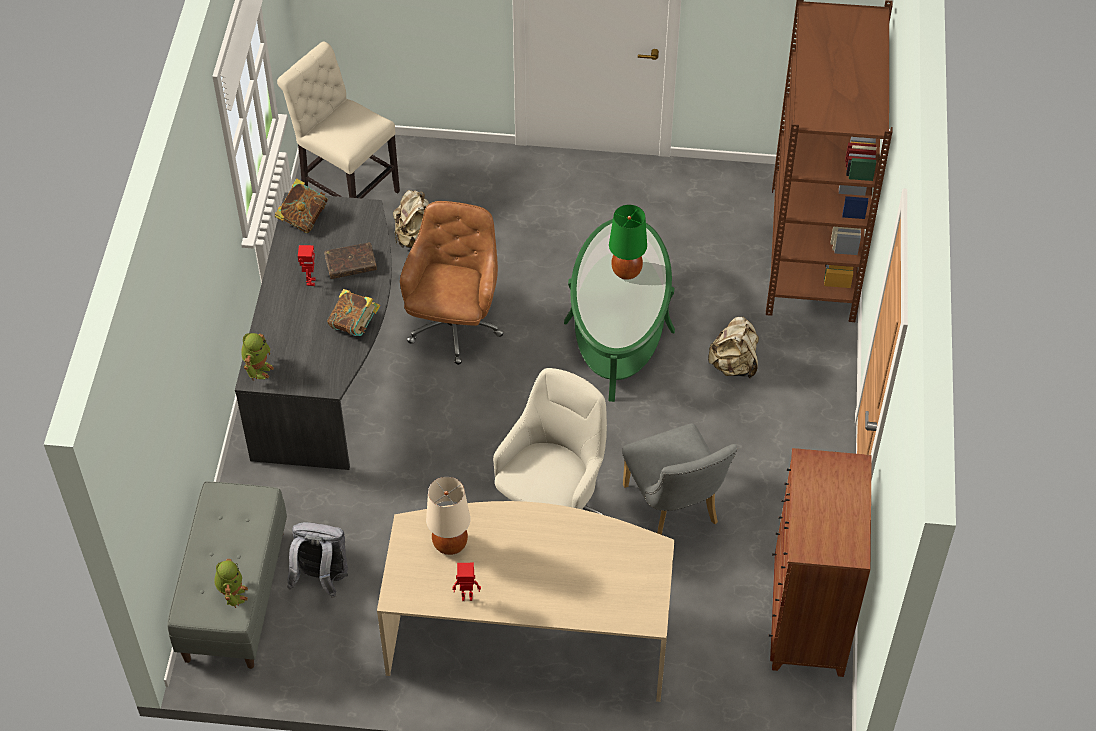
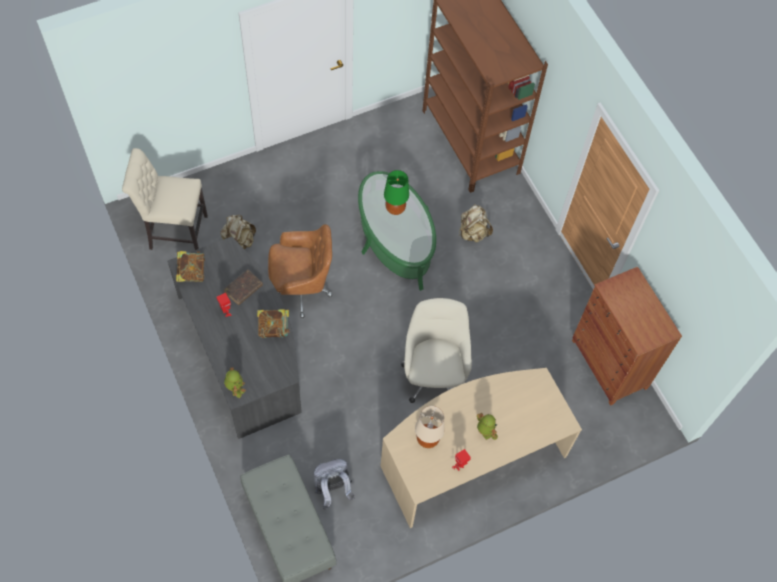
camera: 35 degrees left, 10 degrees up
toy robot [214,559,248,608] -> toy robot moved to [477,413,498,440]
brown office chair [400,201,503,365] -> brown office chair turned 105 degrees clockwise [268,224,332,318]
grey chair [622,423,737,535] -> none

